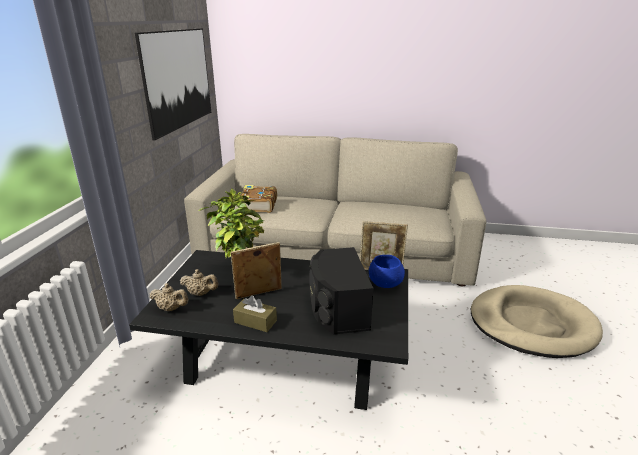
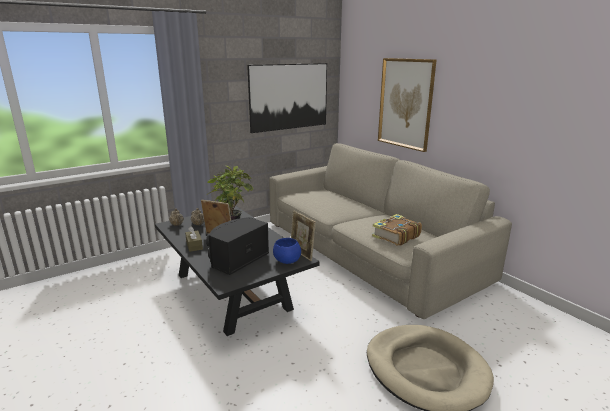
camera: 45 degrees right, 5 degrees down
book [239,185,277,213] -> book moved to [372,214,422,246]
none -> picture [378,58,437,152]

